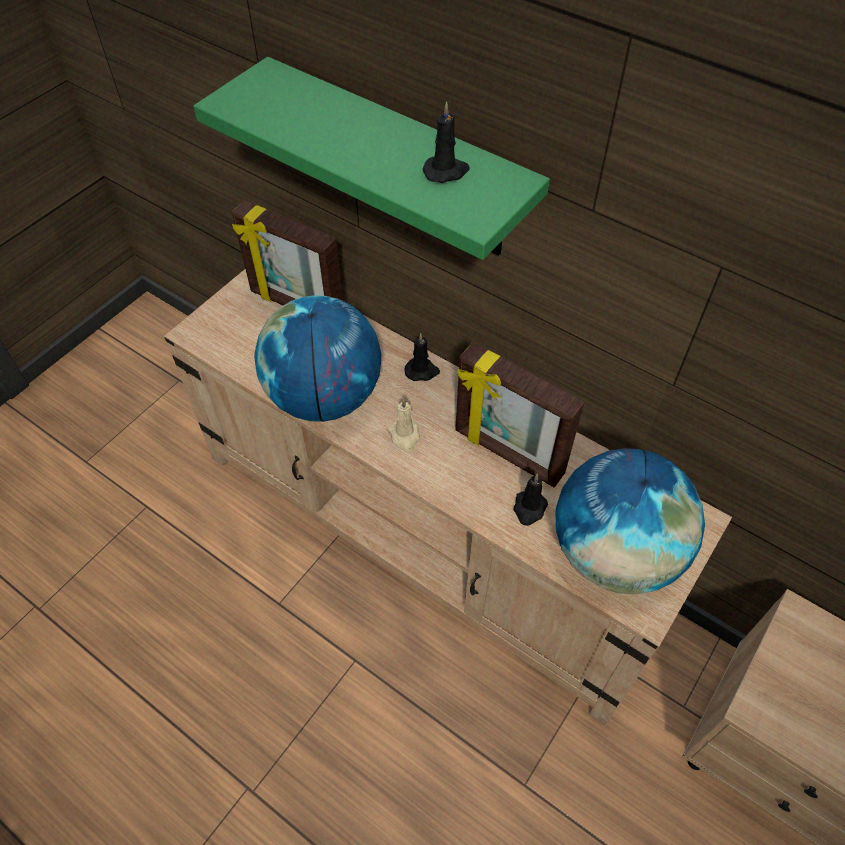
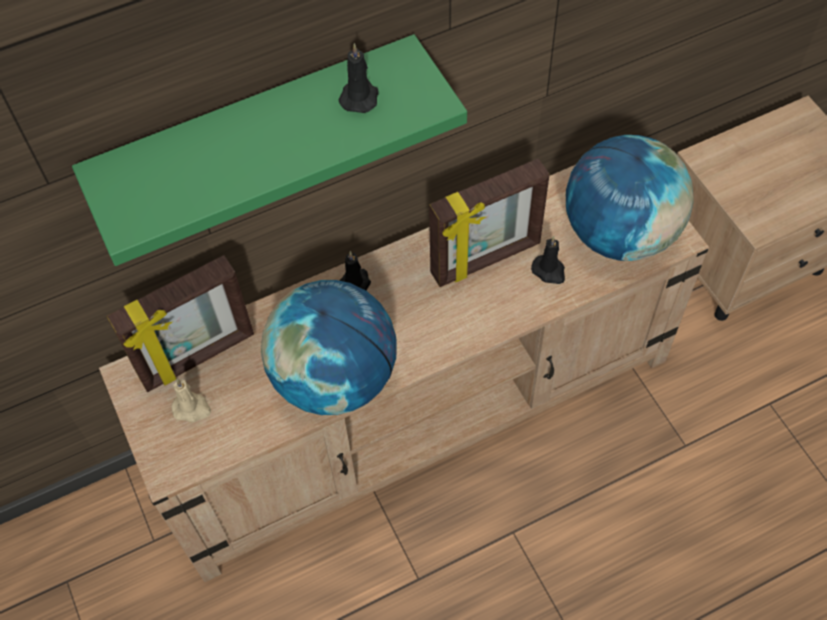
camera: 60 degrees left, 5 degrees up
beige candle [388,398,420,451] -> beige candle moved to [171,379,211,422]

